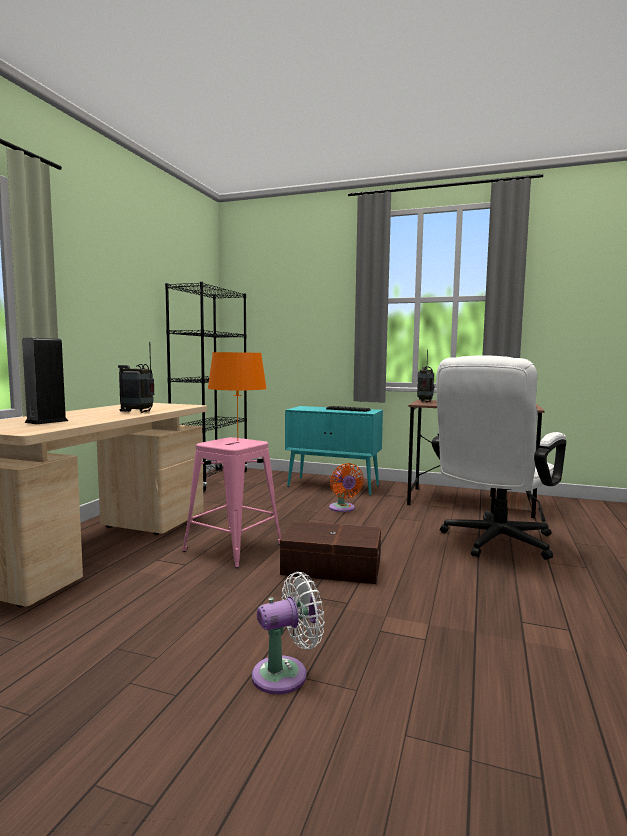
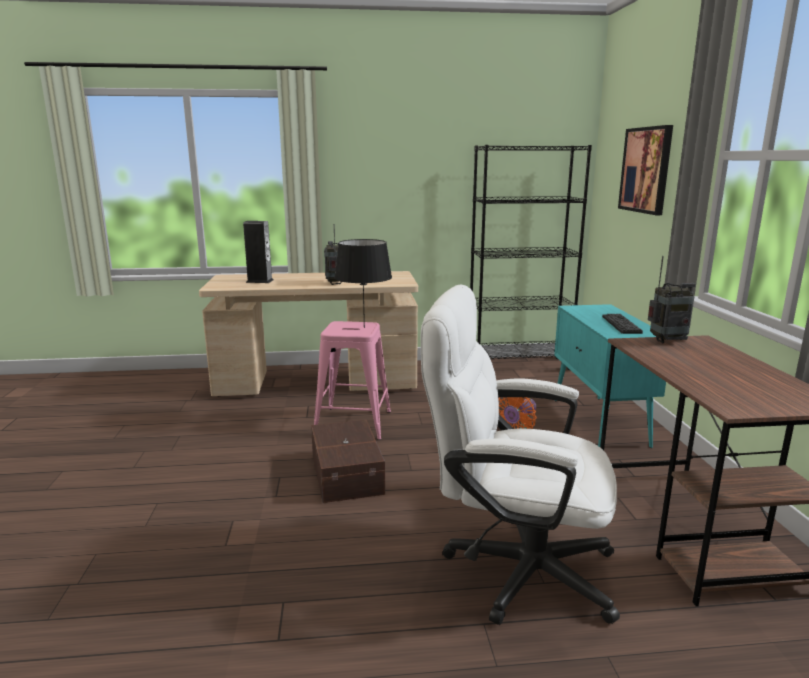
camera: 65 degrees right, 10 degrees up
orange table lamp [208,352,267,441] -> black table lamp [334,239,392,328]
white fan [252,572,324,694] -> none
none -> picture [618,125,673,215]

